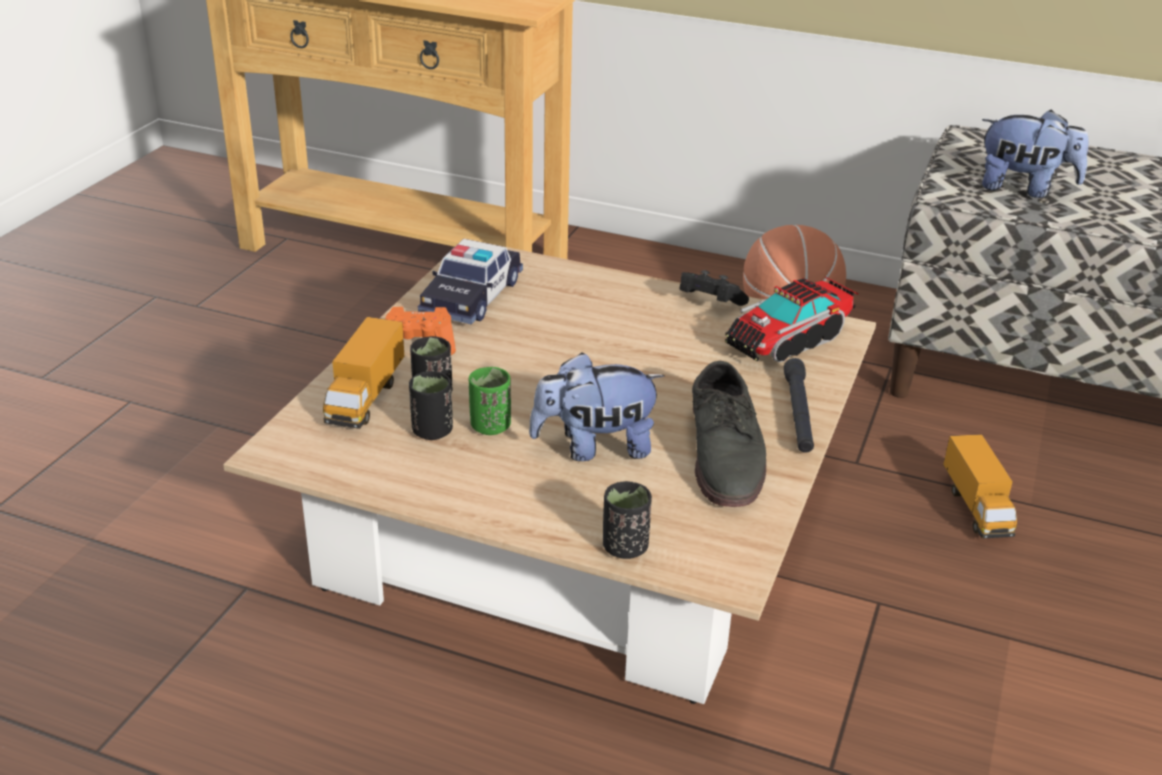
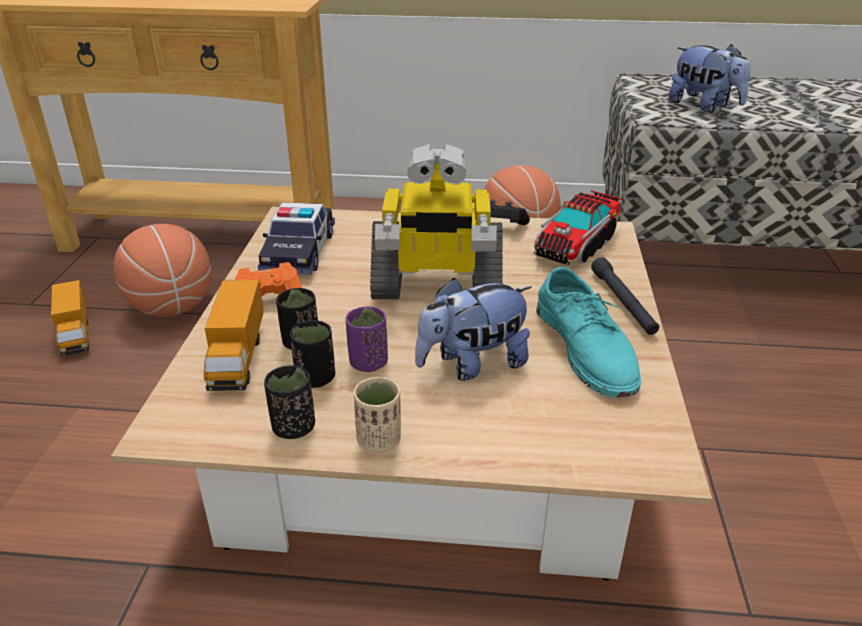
camera: 15 degrees left, 0 degrees up
green cup [469,367,511,435] -> purple cup [345,306,388,372]
black cup [603,481,652,559] -> black cup moved to [264,365,315,439]
grey shoe [692,361,766,507] -> turquoise shoe [536,267,641,397]
toy truck [943,434,1017,539] -> toy truck moved to [51,280,89,356]
plush toy [982,109,1088,198] -> plush toy turned 45 degrees clockwise [669,44,750,112]
none -> basketball [114,224,211,317]
none -> beige cup [353,377,401,453]
none -> toy robot [370,144,503,299]

